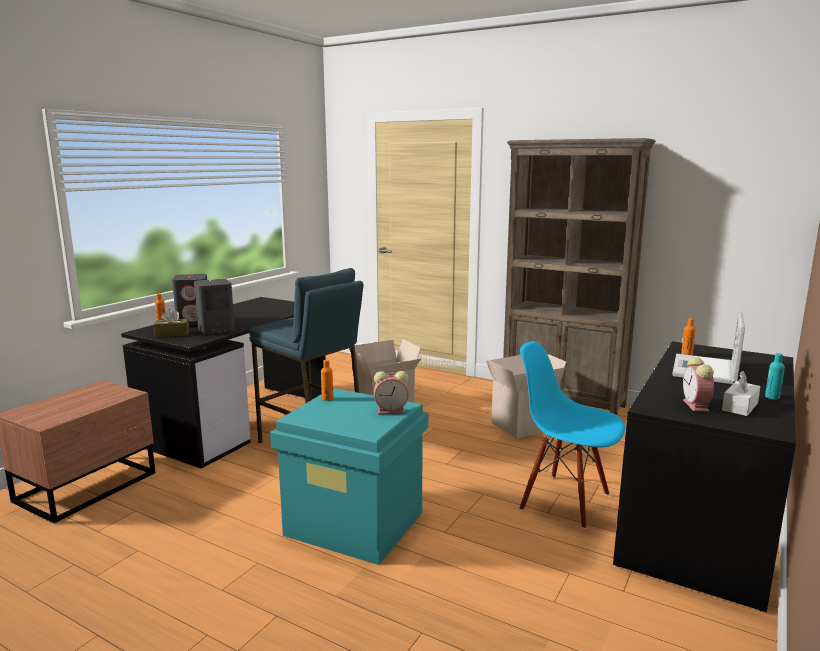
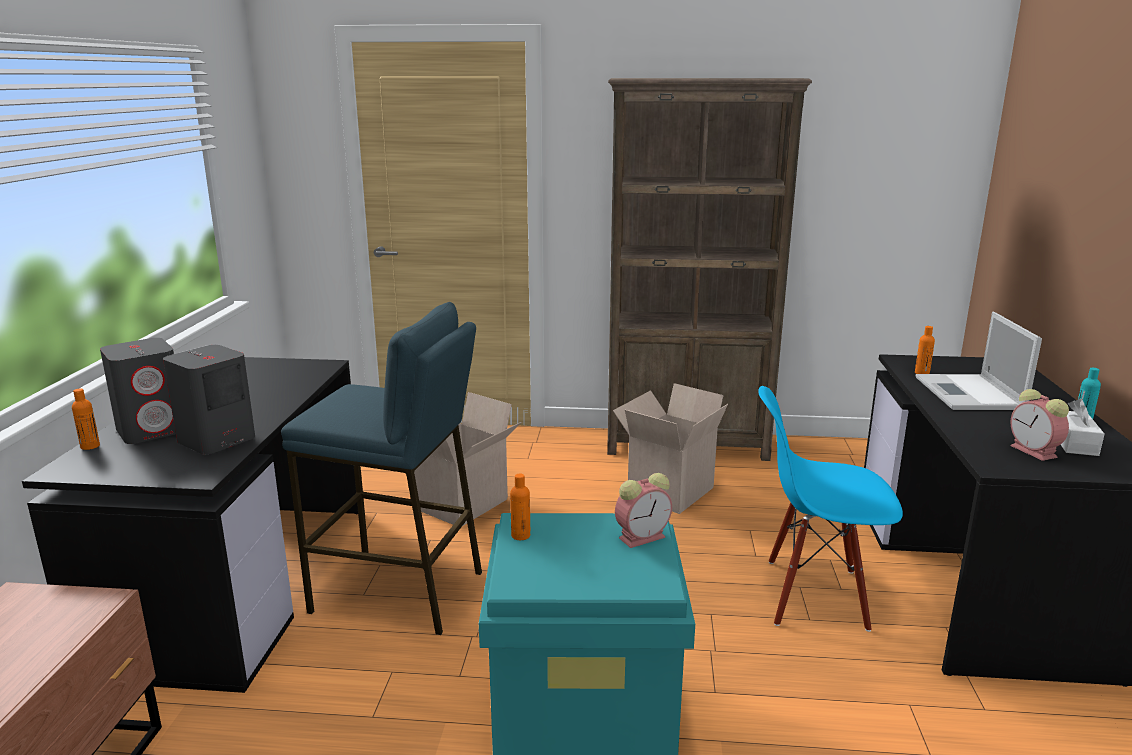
camera: 25 degrees left, 5 degrees up
brown tissue box [154,309,190,337] -> none

